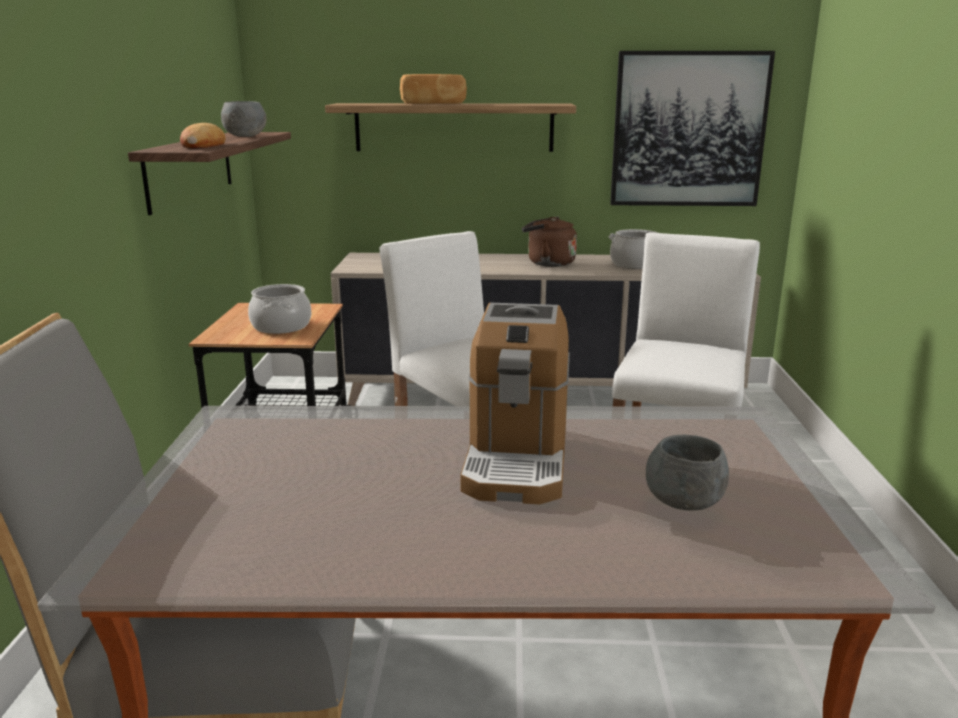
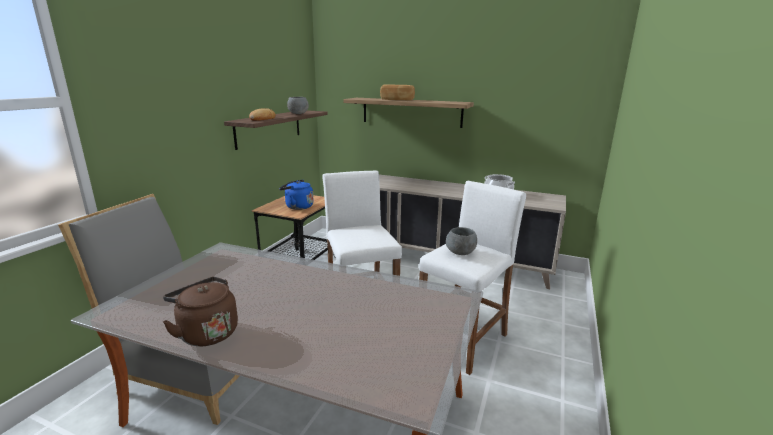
camera: 20 degrees right, 0 degrees up
cooking pot [248,284,311,334] -> blue kettle [279,180,314,210]
coffee machine [460,303,570,504] -> none
brown kettle [522,217,577,267] -> brown kettle moved to [163,277,238,347]
picture [610,51,775,206] -> none
grey bowl [646,435,729,511] -> grey bowl moved to [446,227,477,255]

